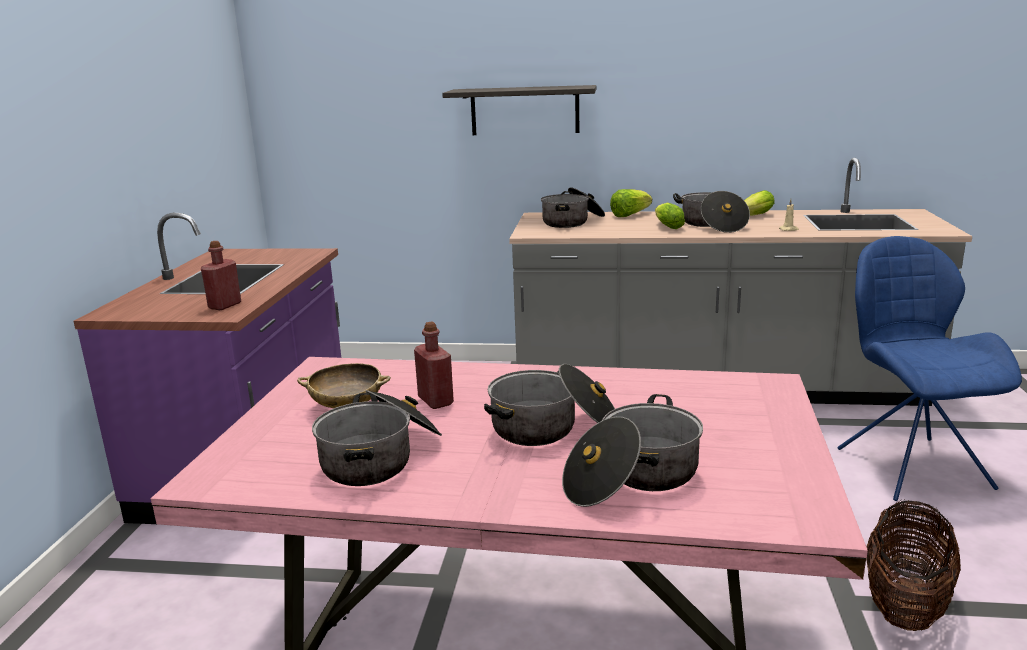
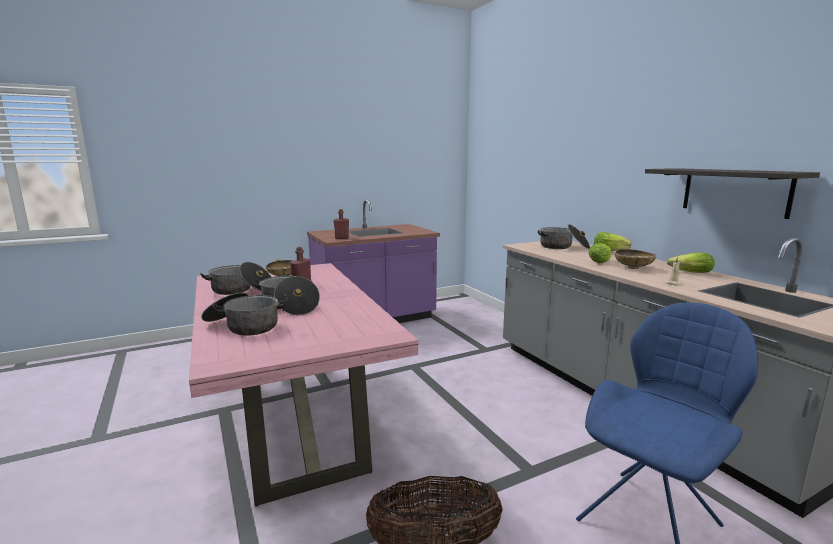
camera: 55 degrees right, 5 degrees down
shelf [442,85,597,135] -> shelf moved to [645,168,820,219]
cooking pot [673,191,750,233] -> beige bowl [615,248,656,269]

